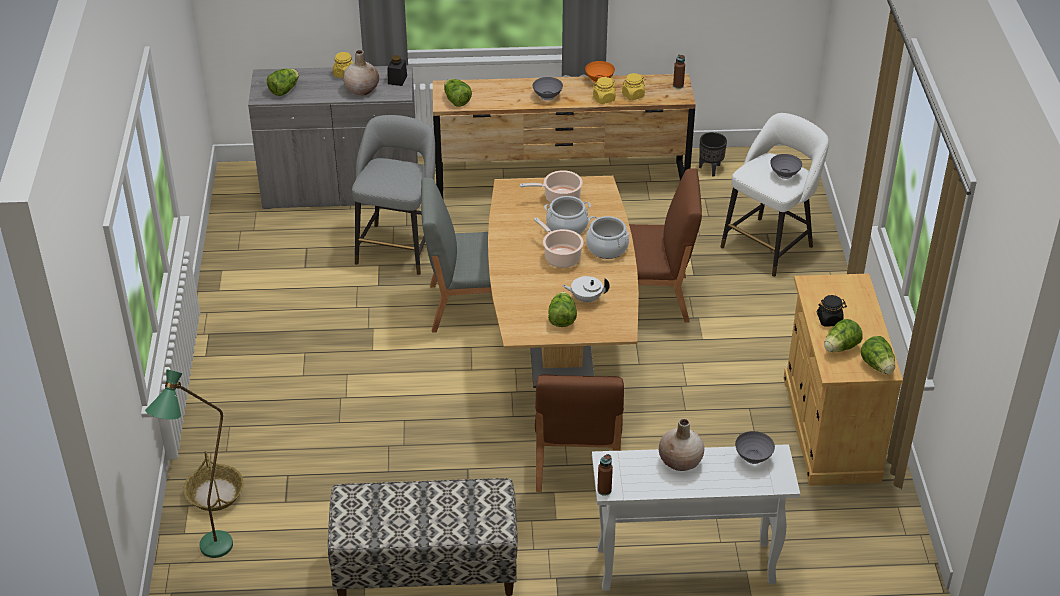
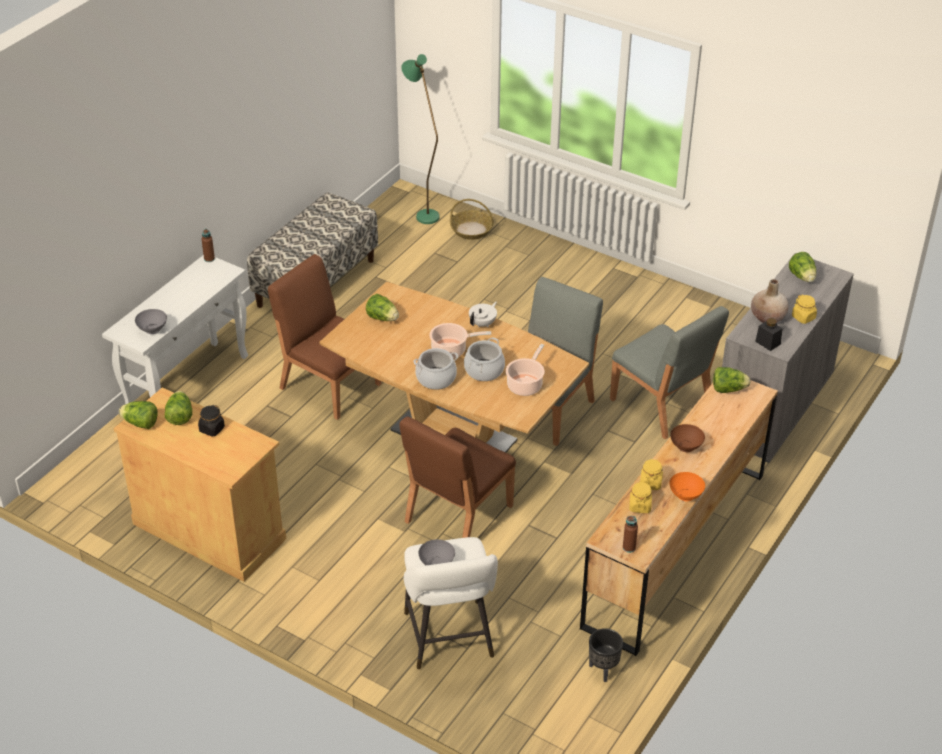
camera: 125 degrees right, 0 degrees up
grey stool [352,115,435,275] -> grey chair [610,306,729,439]
grey bowl [533,77,563,100] -> brown bowl [670,424,705,452]
white teapot [562,276,610,304] -> white teapot moved to [469,302,497,327]
beige vase [659,419,704,471] -> none

